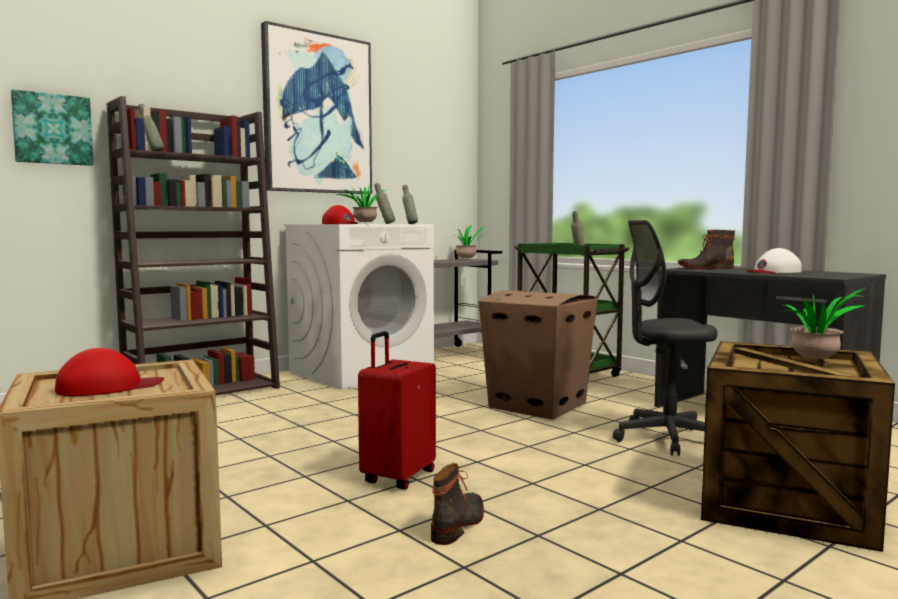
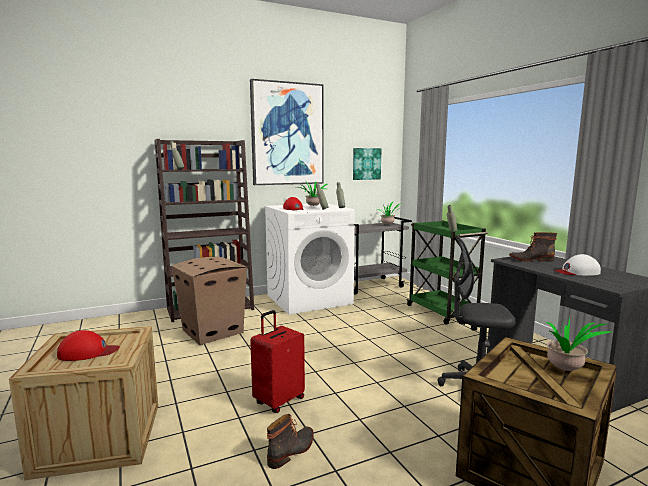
camera: 15 degrees right, 5 degrees up
picture [11,89,93,166] -> picture moved to [353,148,381,180]
cardboard box [478,290,598,420] -> cardboard box moved to [172,257,247,345]

